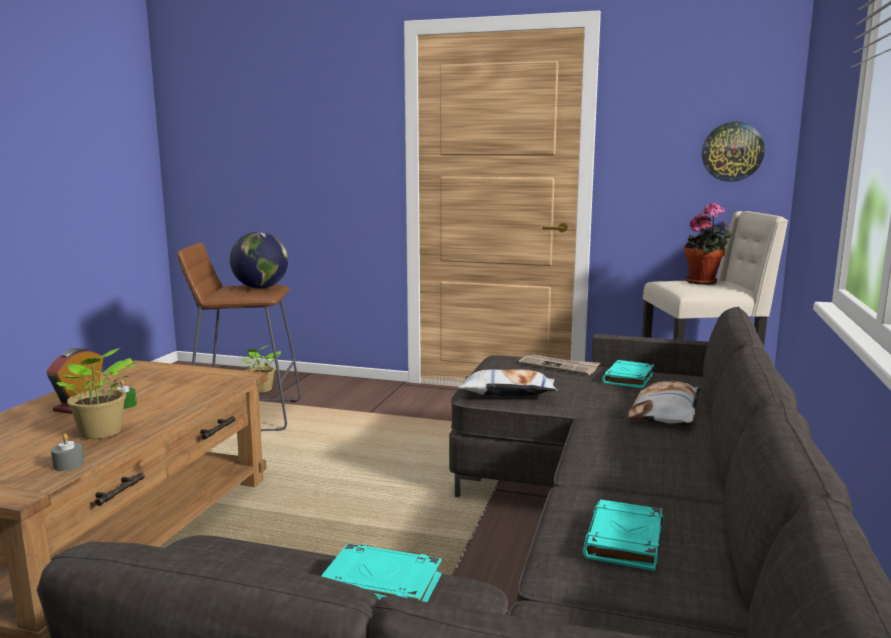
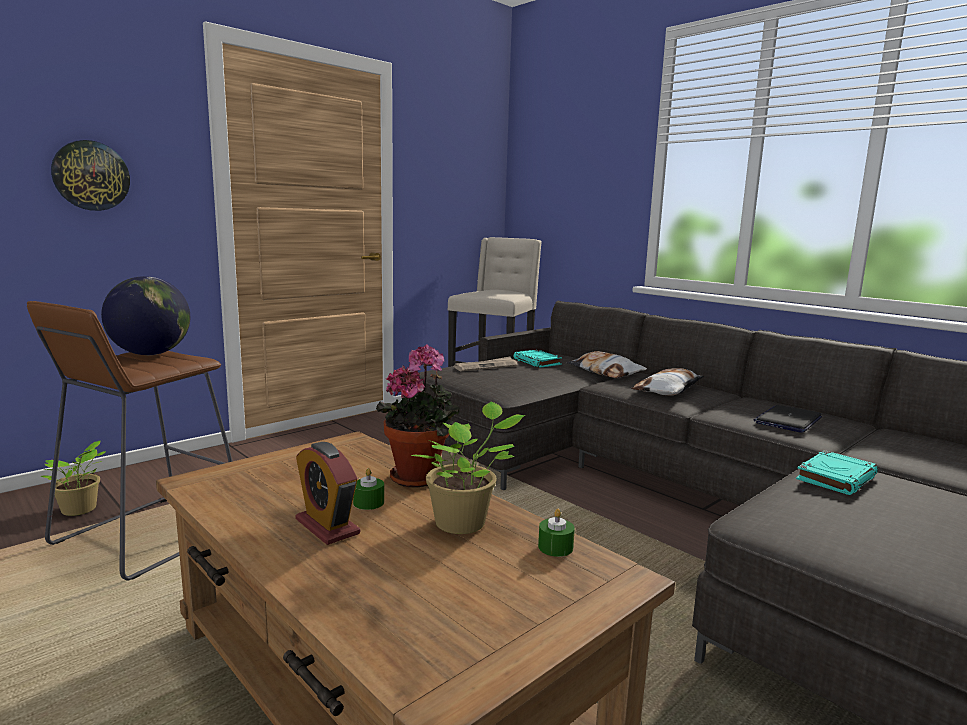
camera: 60 degrees left, 0 degrees up
grey candle [51,434,84,471] -> green candle [538,509,575,557]
pillow [458,369,557,396] -> pillow moved to [631,368,704,396]
turquoise book [583,500,663,571] -> laptop [754,405,822,433]
potted plant [684,203,733,285] -> potted plant moved to [376,344,459,487]
wall clock [702,122,765,182] -> wall clock moved to [51,140,130,211]

